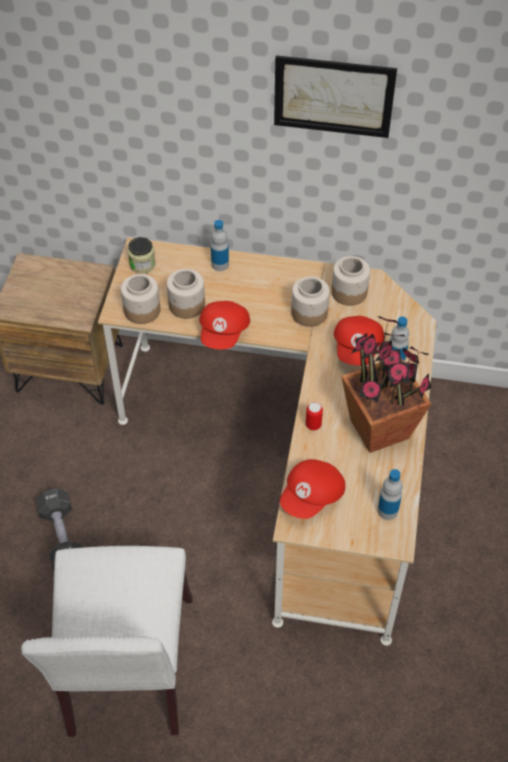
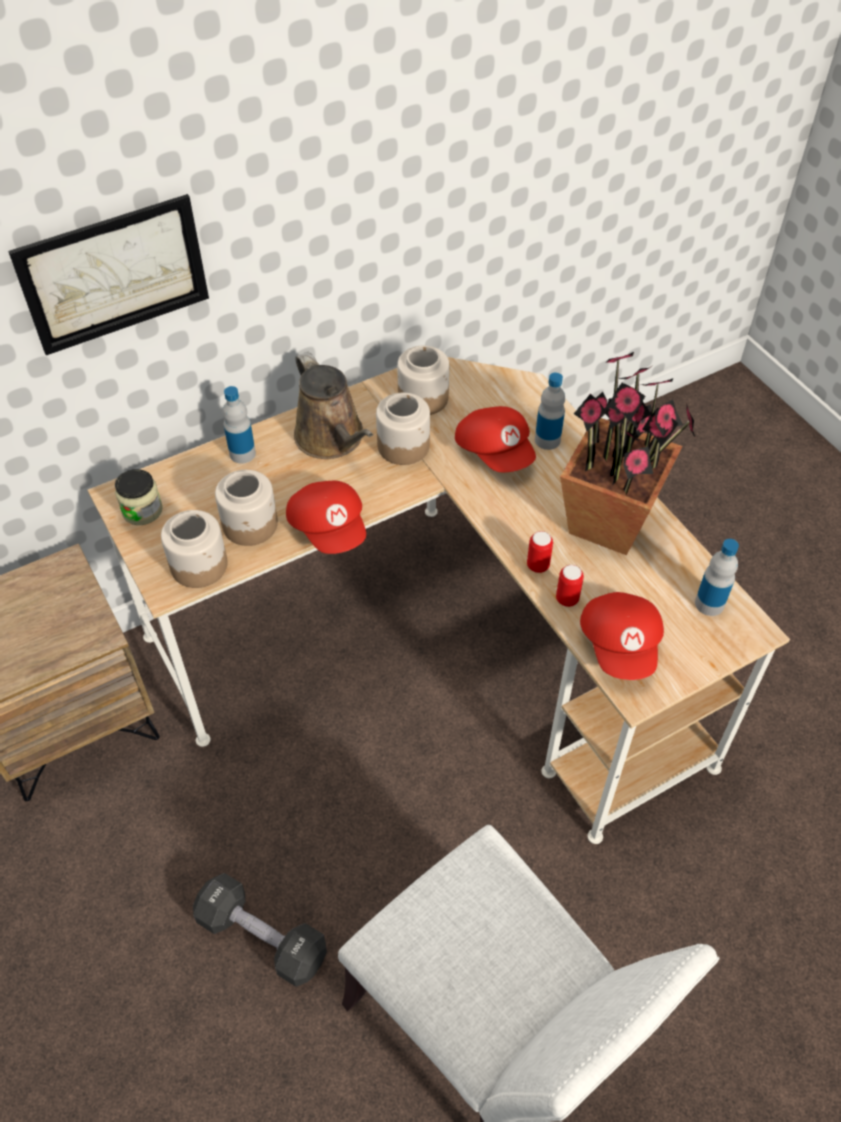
camera: 40 degrees left, 0 degrees up
picture [274,55,397,138] -> picture moved to [8,194,209,355]
none -> brown watering can [294,351,373,459]
none -> can [556,565,584,607]

